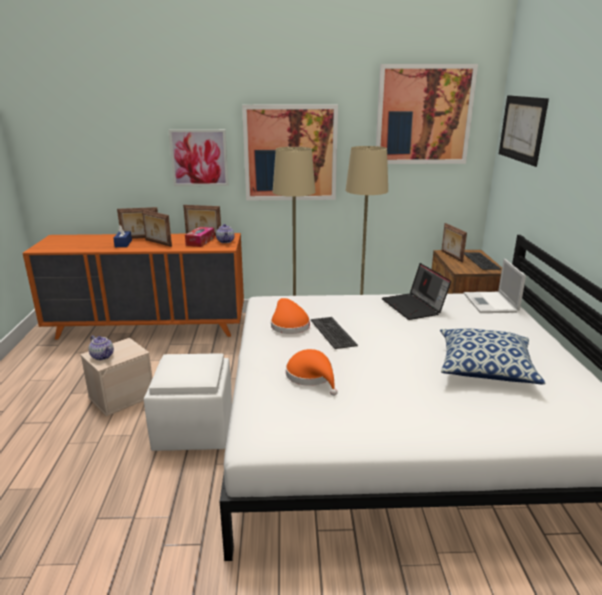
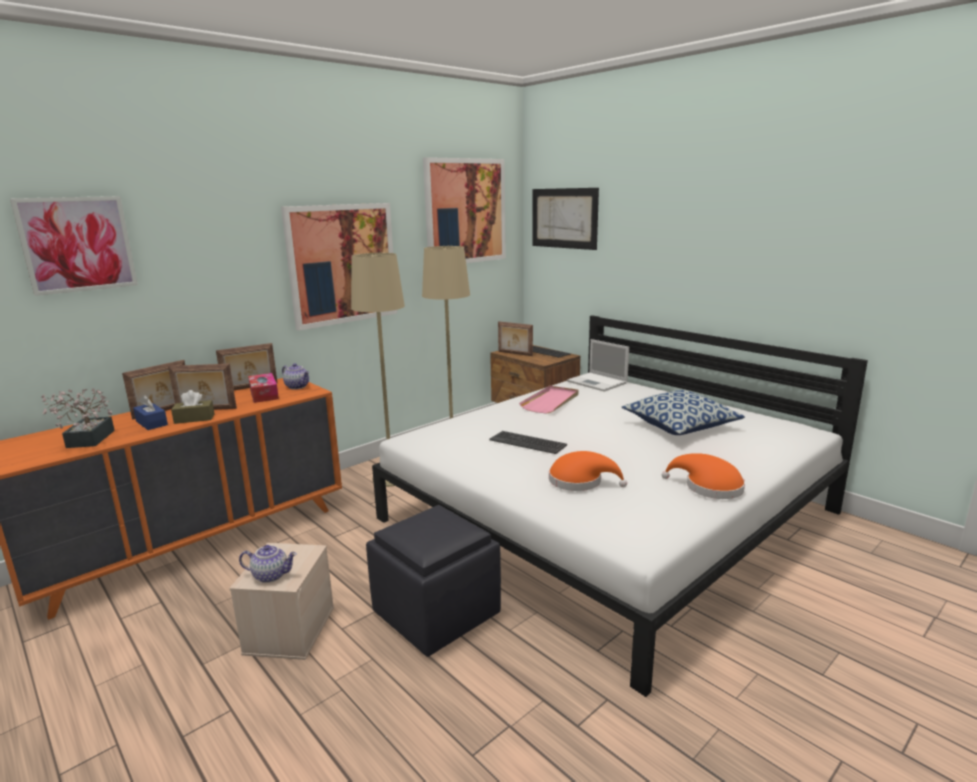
camera: 40 degrees left, 5 degrees down
white ottoman [144,353,232,451] -> black ottoman [366,505,501,657]
picture [169,129,228,186] -> picture moved to [10,196,138,296]
orange hat [271,298,310,334] -> orange hat moved to [662,453,745,499]
laptop [382,263,451,320] -> pink tray [519,386,579,414]
none -> potted plant [41,388,115,448]
none -> brown tissue box [171,390,214,424]

